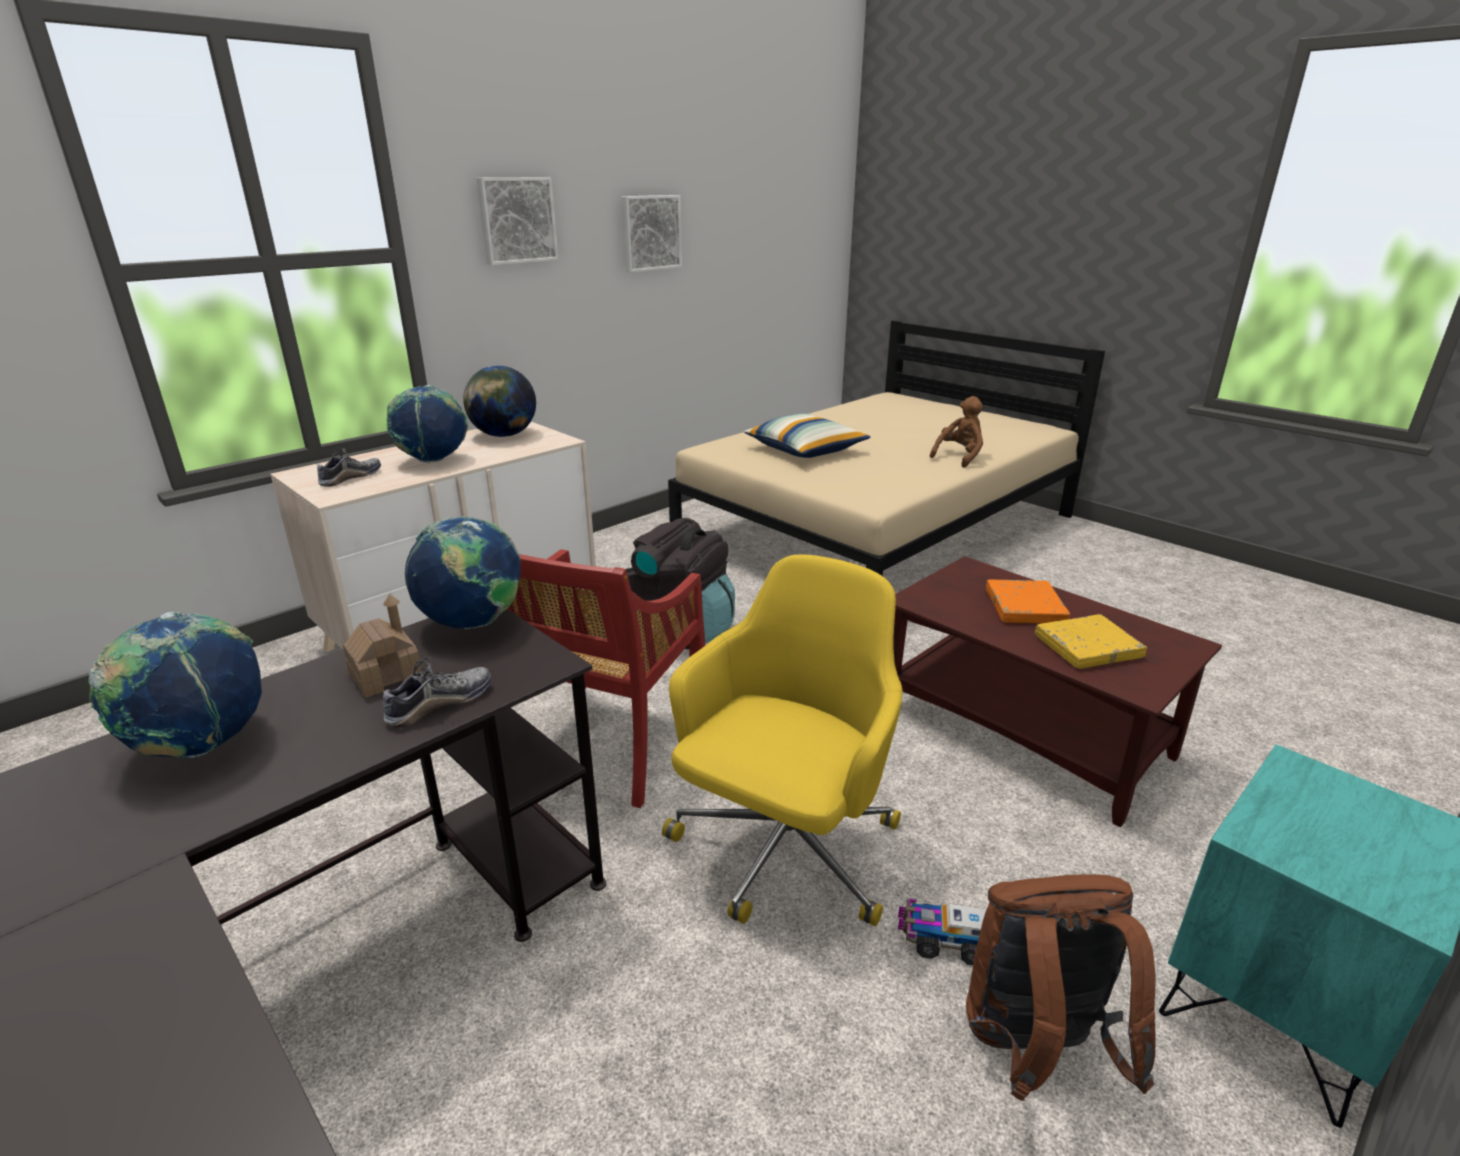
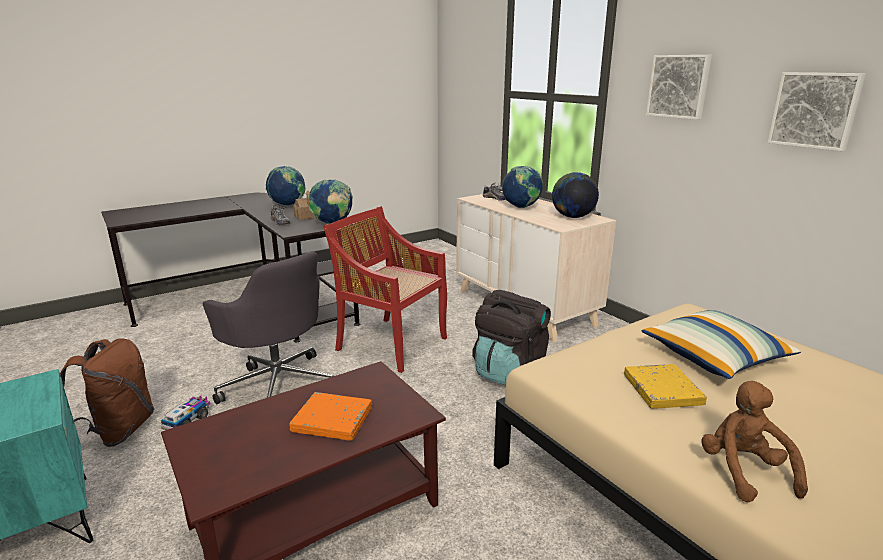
camera: 100 degrees right, 5 degrees down
yellow office chair [662,555,903,926] -> grey office chair [203,251,333,404]
brown plush toy [930,396,983,468] -> brown plush toy turned 150 degrees counterclockwise [701,381,808,502]
yellow book [1035,614,1147,669] -> yellow book moved to [624,364,707,409]

